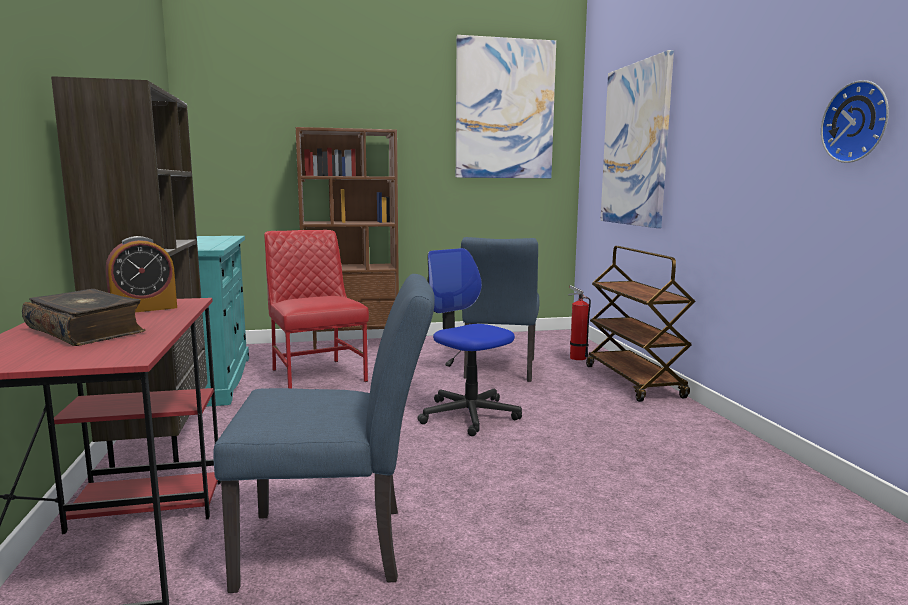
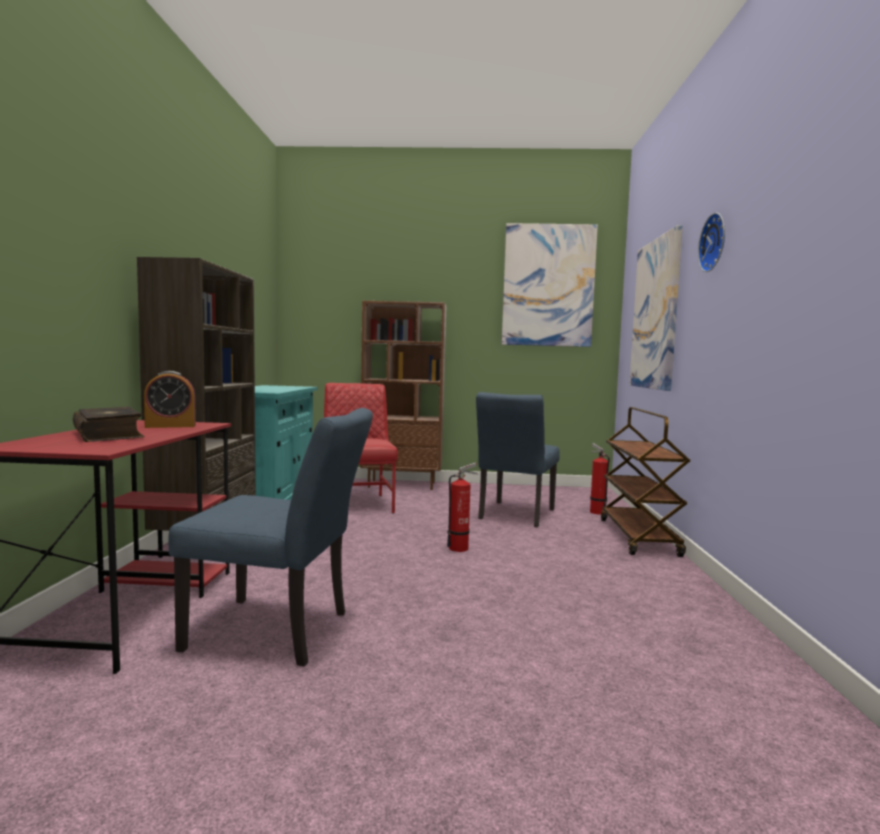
camera: 15 degrees right, 5 degrees down
office chair [417,248,522,436] -> fire extinguisher [447,462,478,552]
wall clock [821,80,889,163] -> wall clock moved to [698,213,725,272]

